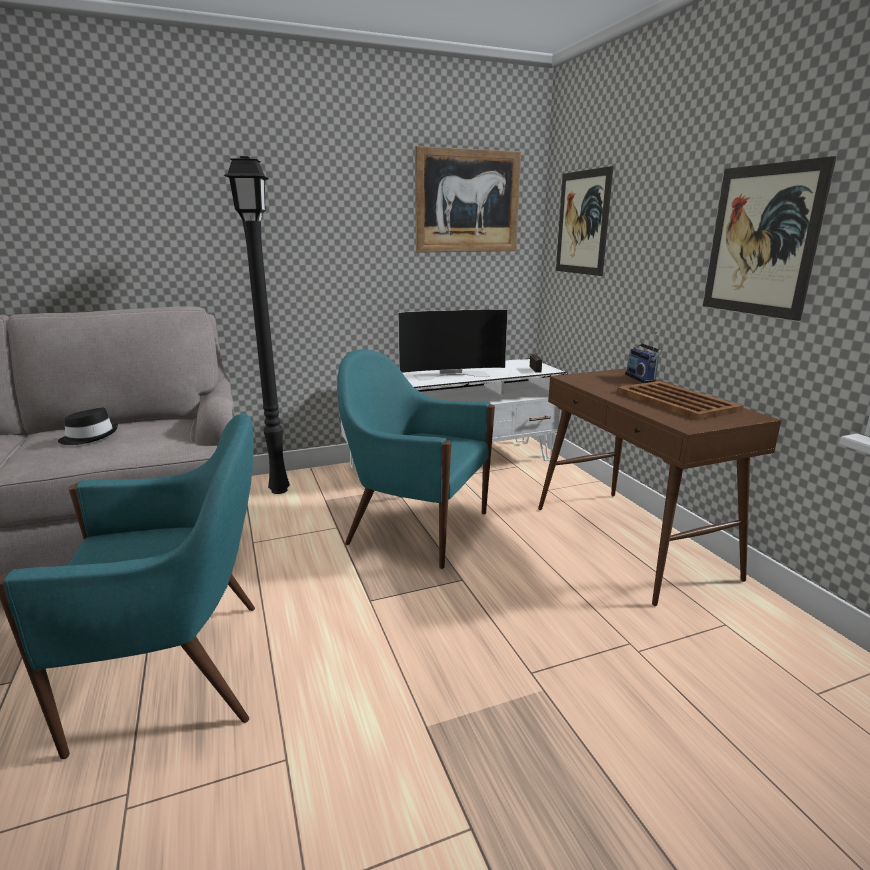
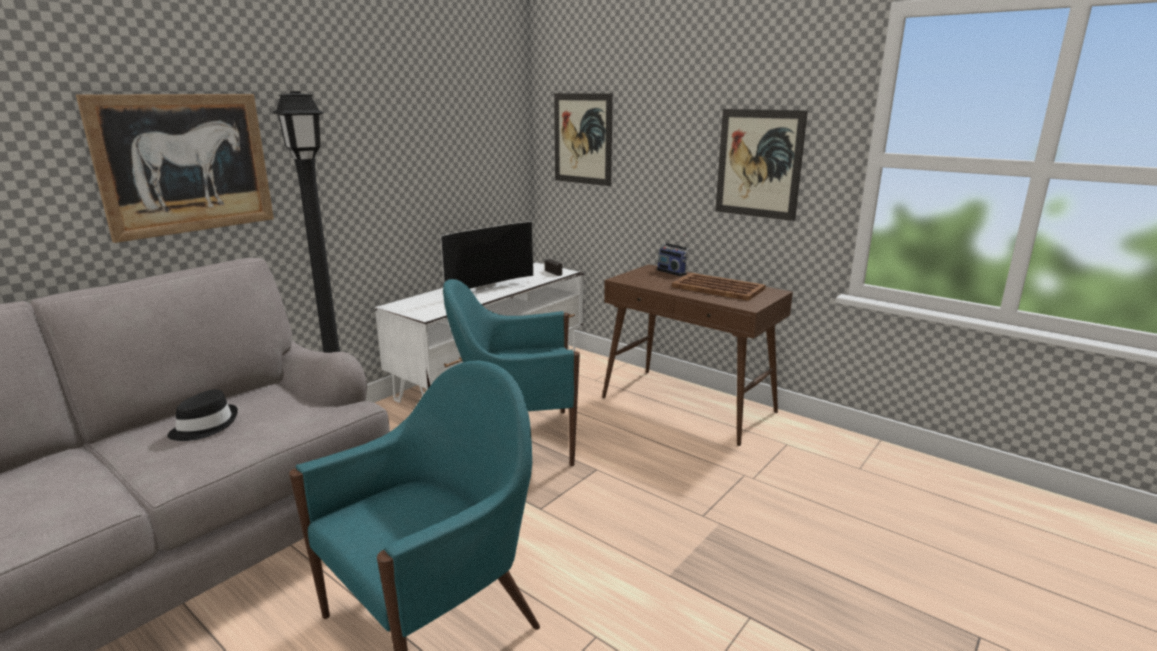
camera: 30 degrees left, 0 degrees up
picture [415,146,521,253] -> picture moved to [76,94,274,243]

